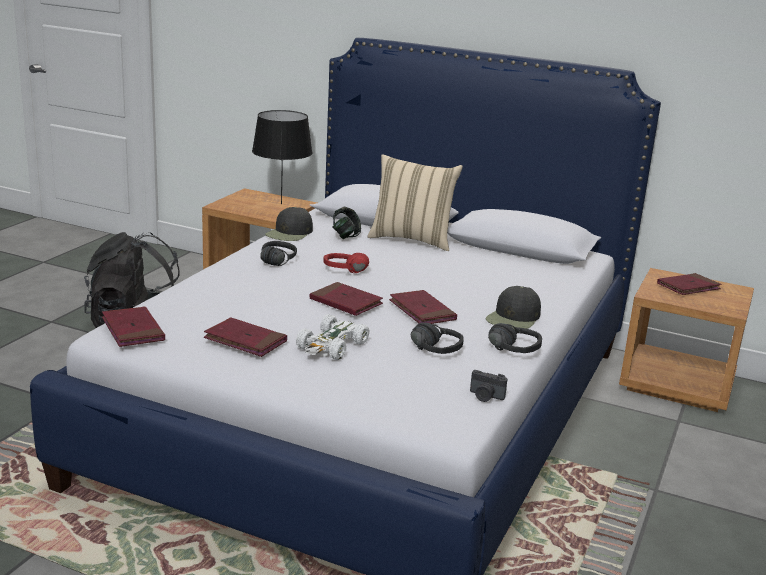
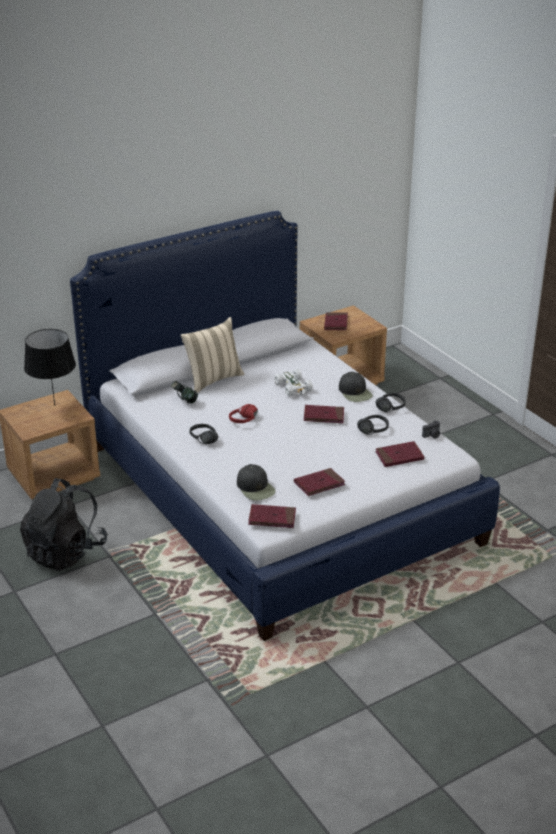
camera: 55 degrees left, 10 degrees up
black cap [265,207,313,241] -> black cap moved to [237,464,276,501]
white toy car [296,314,370,360] -> white toy car moved to [274,369,313,396]
red book [310,282,383,316] -> red book moved to [375,441,424,467]

